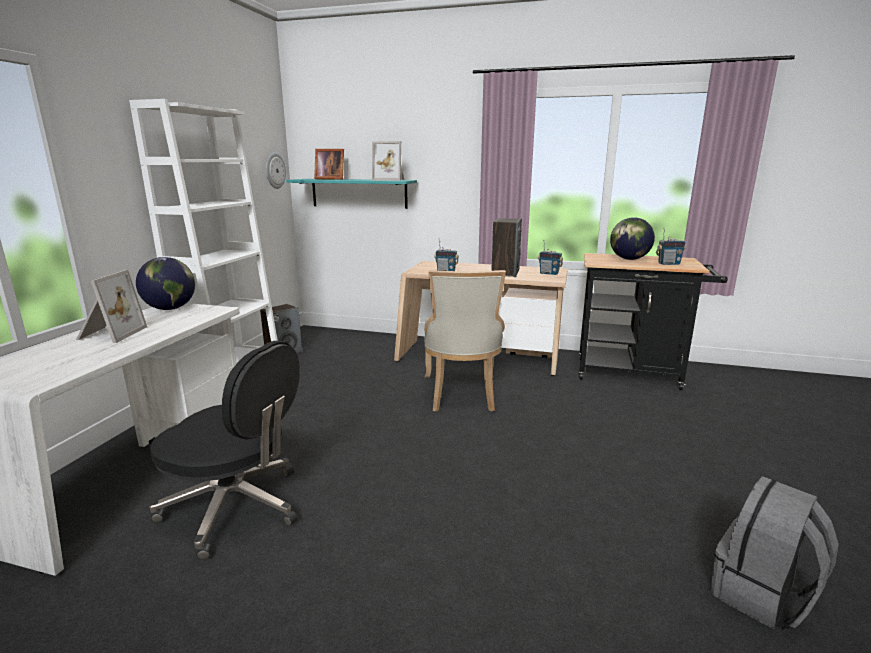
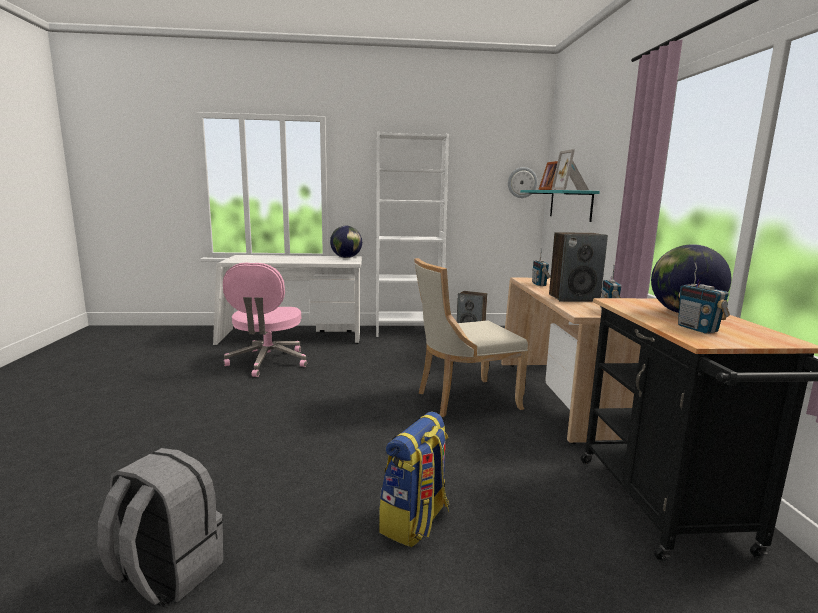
camera: 70 degrees right, 5 degrees down
picture frame [76,270,147,343] -> none
black office chair [149,341,300,560] -> pink office chair [223,262,307,377]
none -> backpack [379,411,449,547]

